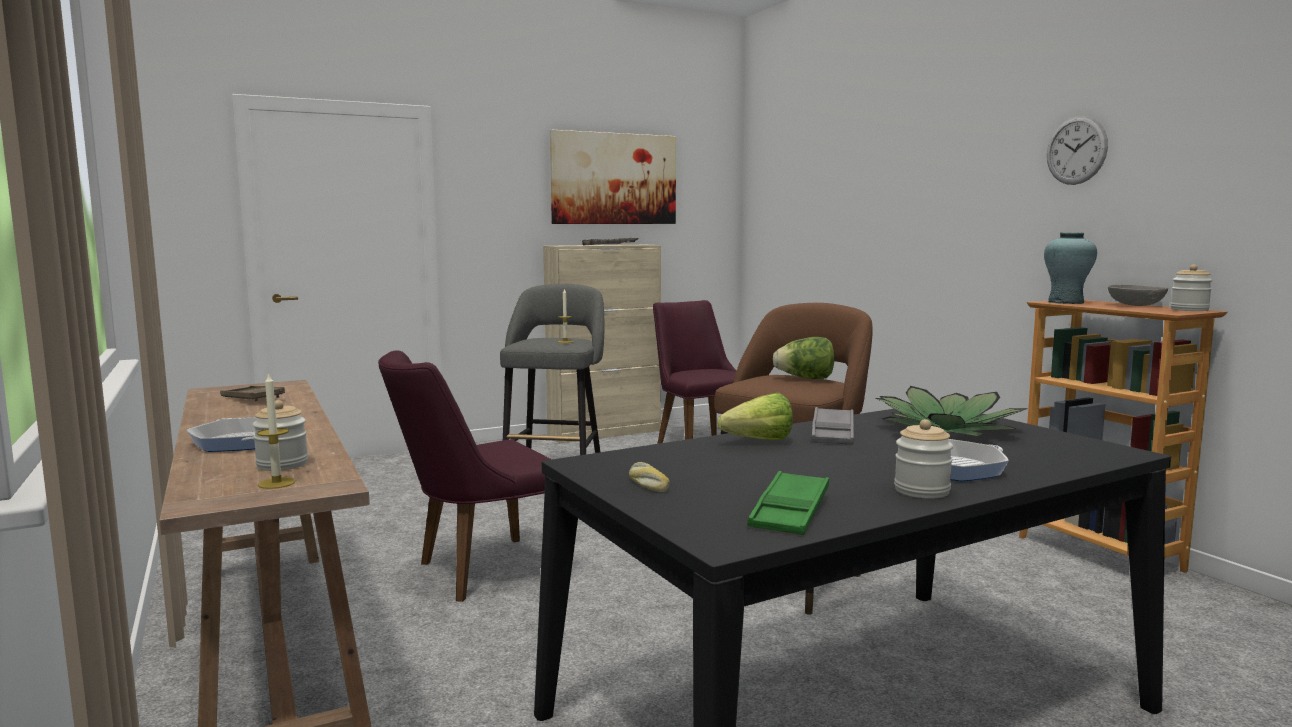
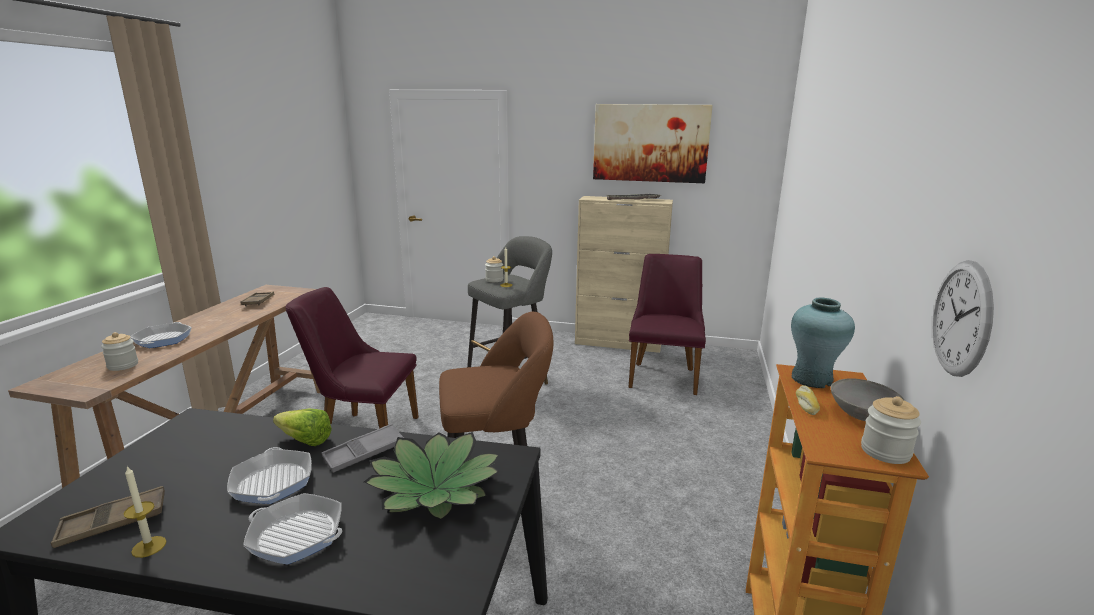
camera: 40 degrees right, 10 degrees up
candle [257,372,296,489] -> candle moved to [124,465,167,558]
bread [629,462,670,492] -> bread moved to [796,385,820,415]
green tray [747,471,829,535] -> brown tray [51,486,165,548]
lettuce [773,337,835,379] -> none
jar [894,419,953,499] -> jar moved to [485,256,503,282]
wall clock [1047,116,1108,185] -> wall clock moved to [932,260,994,377]
none -> frying pan [227,447,312,504]

